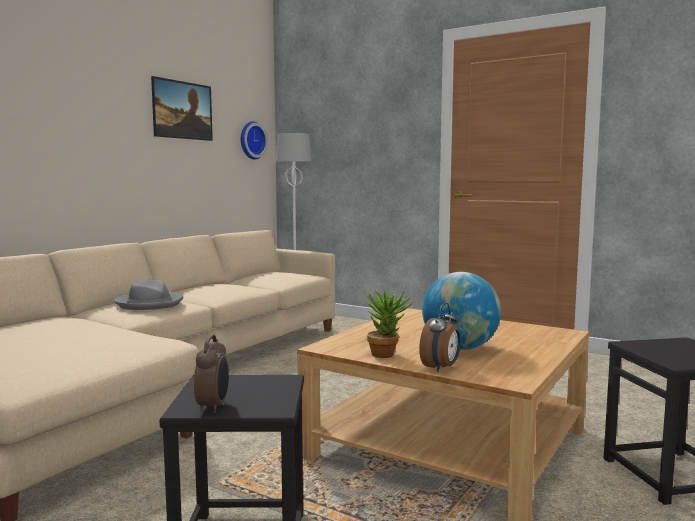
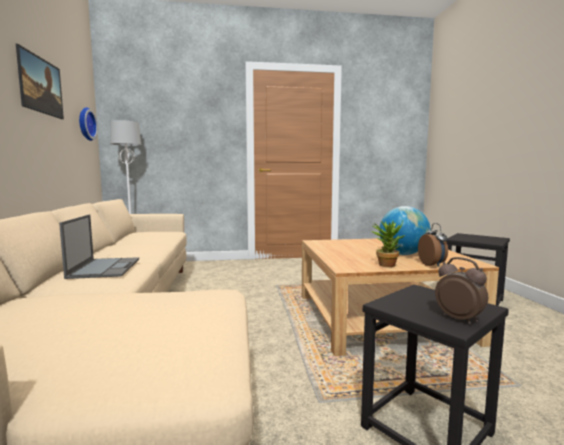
camera: 40 degrees left, 0 degrees up
grey hat [114,280,183,310] -> laptop [59,214,139,279]

